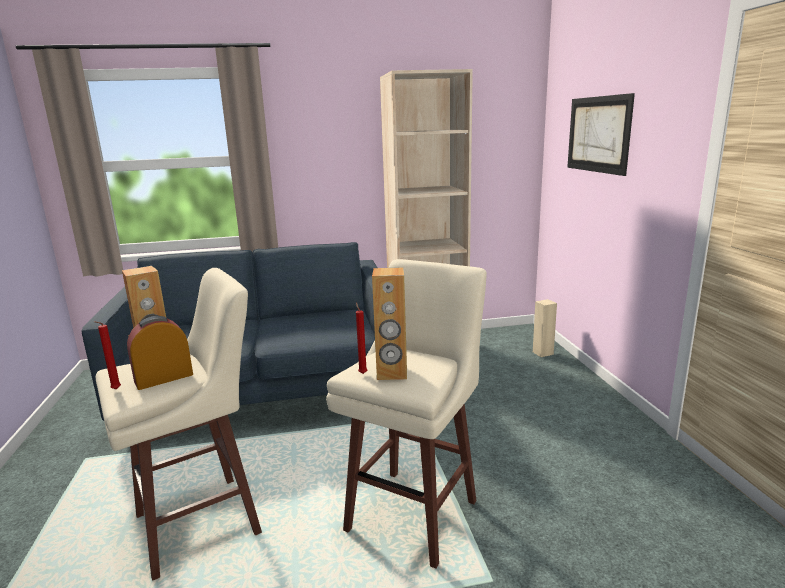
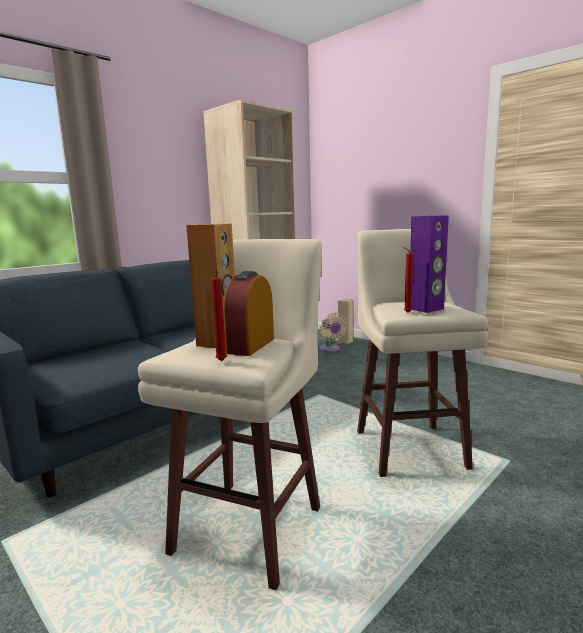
camera: 35 degrees left, 5 degrees down
brown speaker [372,267,407,380] -> purple speaker [410,215,449,313]
picture [567,93,635,176] -> none
none -> beige fan [319,313,347,352]

